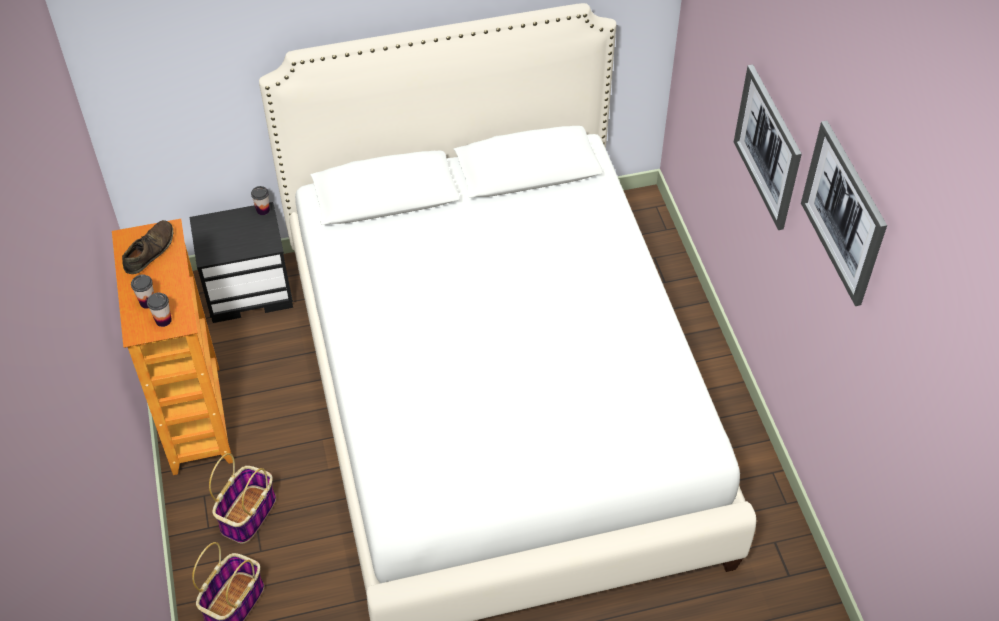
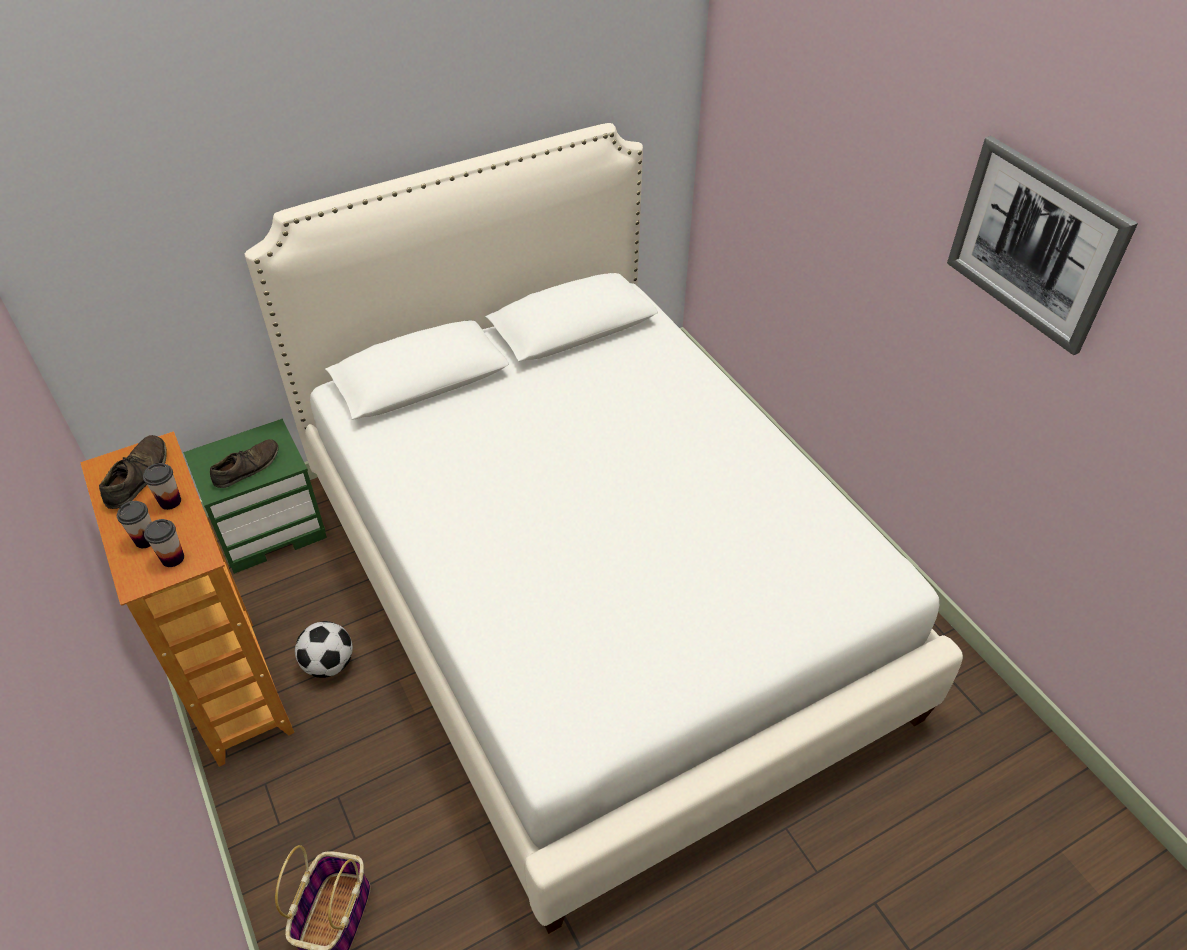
camera: 15 degrees left, 5 degrees down
black nightstand [189,202,293,323] -> green nightstand [183,419,327,574]
basket [209,453,276,544] -> none
cup [251,186,270,215] -> cup moved to [143,463,181,510]
picture [734,65,802,230] -> none
none -> brown shoe [210,439,279,488]
none -> football [295,621,353,678]

